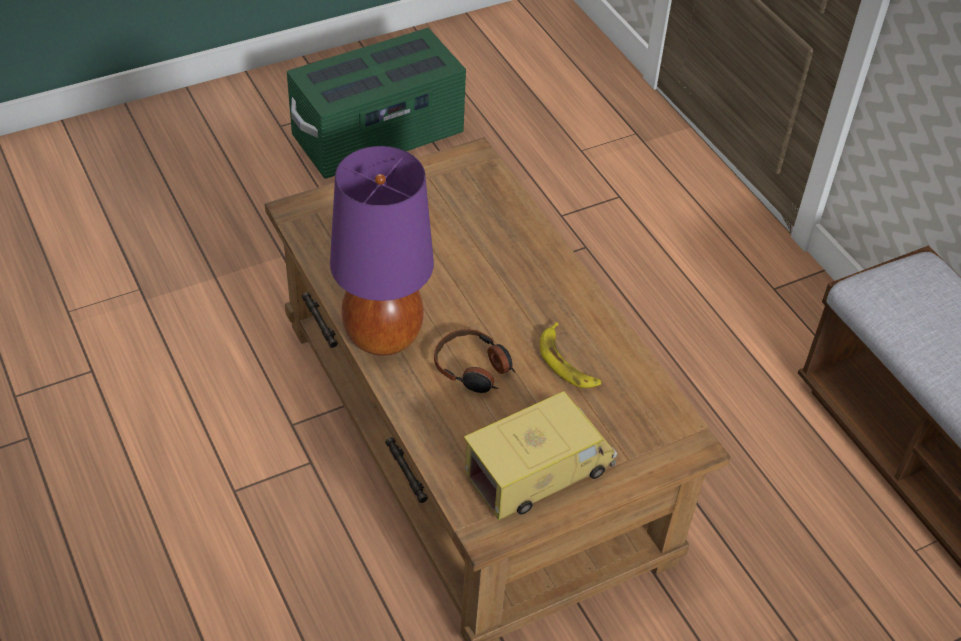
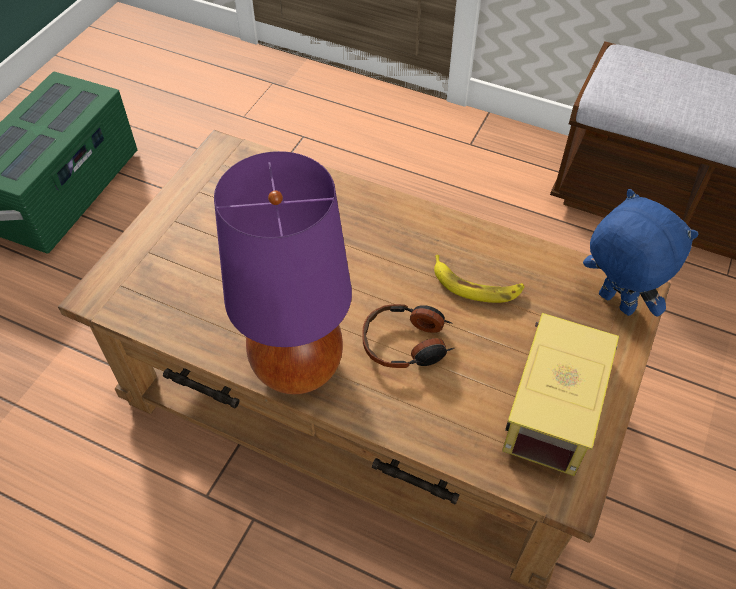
camera: 35 degrees left, 5 degrees up
none -> blue plush toy [583,189,699,317]

